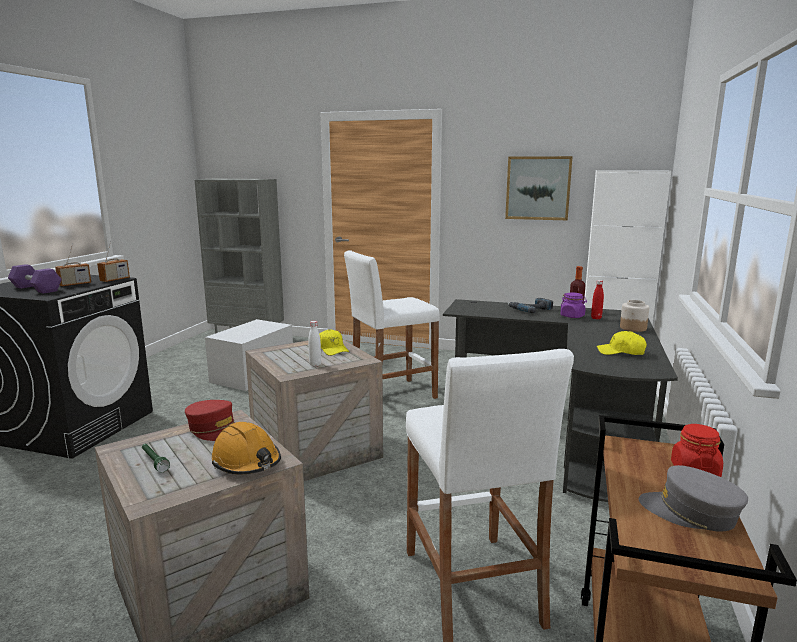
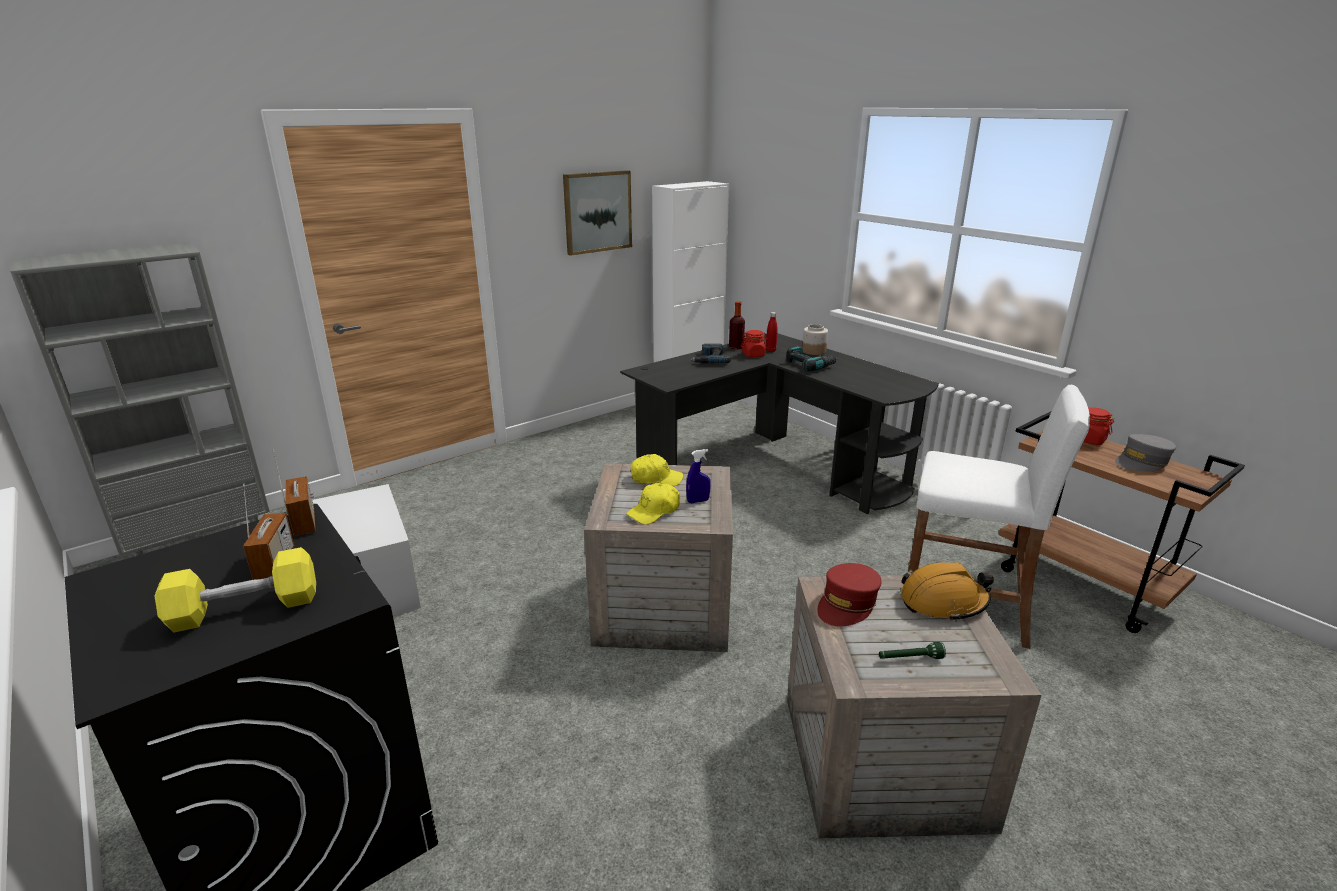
camera: 55 degrees left, 10 degrees up
purple dumbbell [8,264,62,294] -> yellow dumbbell [155,547,316,633]
red cap [185,400,234,441] -> red cap turned 150 degrees clockwise [817,563,881,627]
white bottle [308,321,321,366] -> blue spray bottle [686,449,711,503]
white stool [344,250,440,399] -> none
purple jar [561,293,587,318] -> red jar [741,330,768,357]
yellow cap [597,331,647,355] -> yellow cap moved to [626,483,680,525]
none -> power drill [786,346,838,372]

